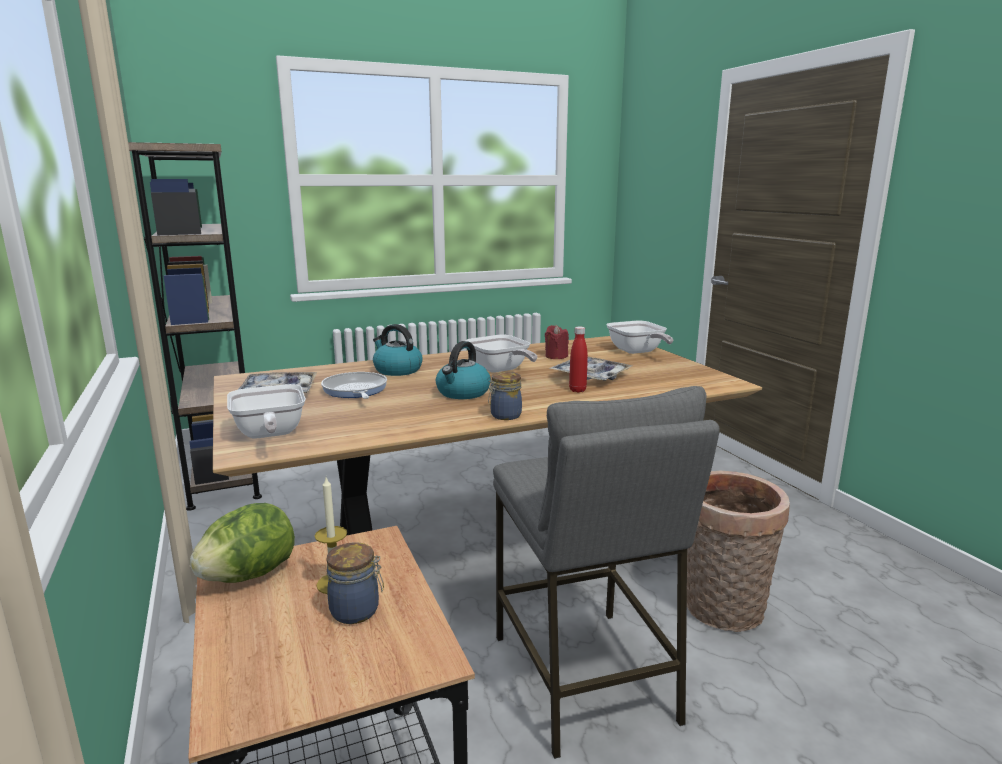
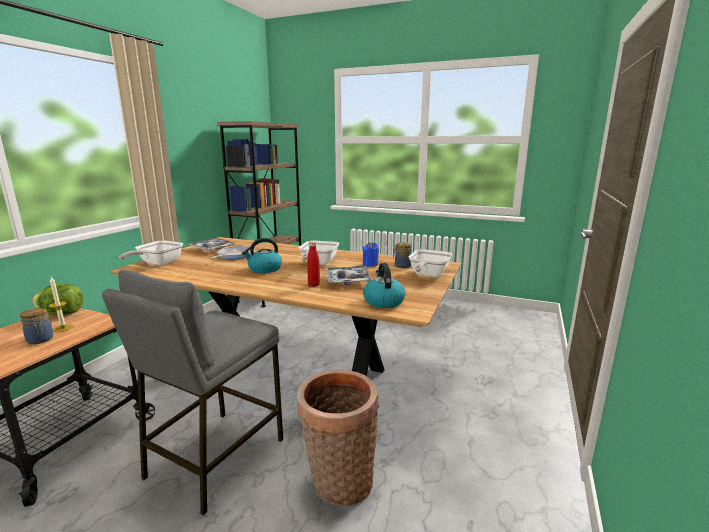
camera: 45 degrees right, 0 degrees up
kettle [373,324,423,376] -> kettle moved to [363,263,406,308]
jar [488,372,522,420] -> jar moved to [393,243,412,268]
red candle [545,325,569,359] -> blue candle [363,242,379,267]

